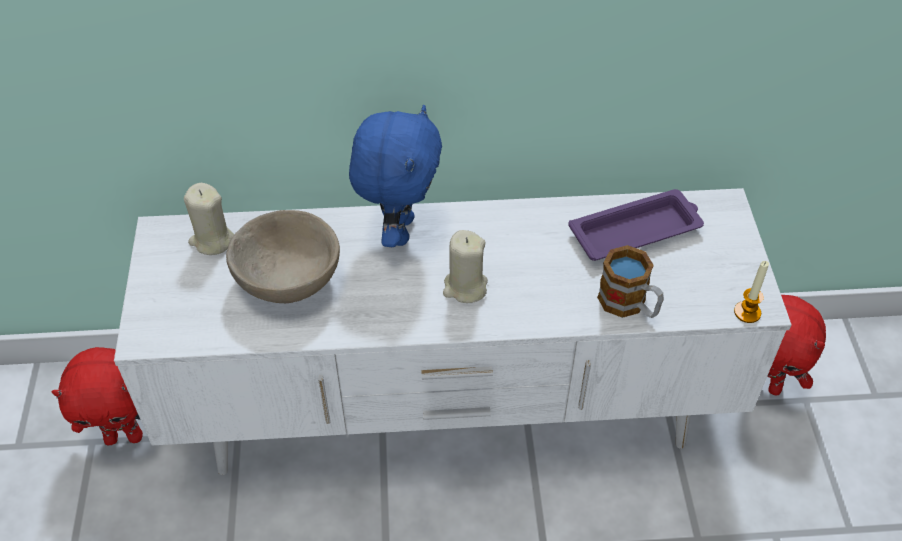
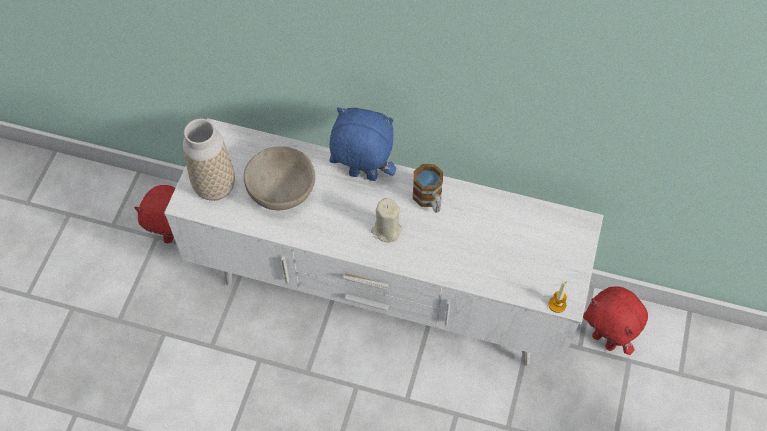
camera: 20 degrees right, 10 degrees up
beige candle [184,183,234,255] -> none
blue plush toy [349,105,442,247] -> blue plush toy turned 105 degrees counterclockwise [329,107,396,181]
purple tray [568,189,704,261] -> none
mug [597,245,664,318] -> mug moved to [413,164,443,213]
none -> vase [183,119,235,201]

